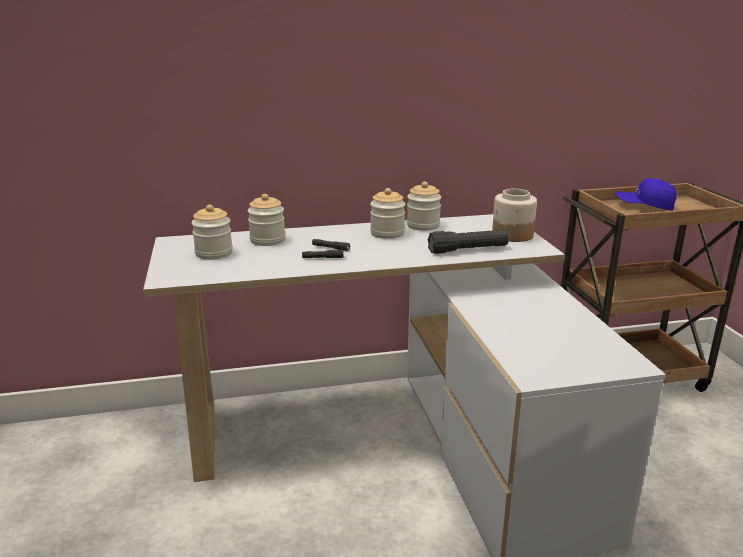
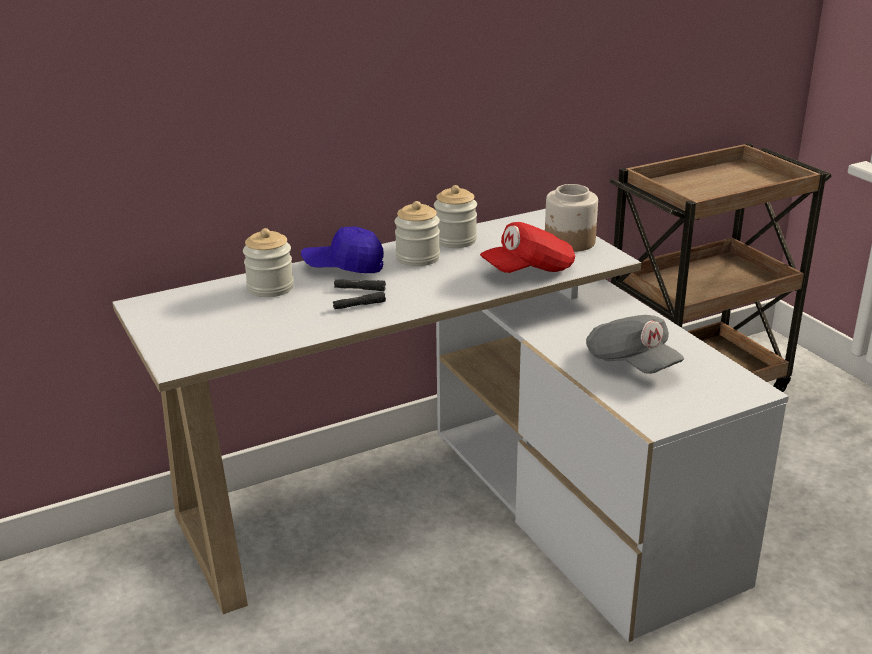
camera: 15 degrees left, 5 degrees up
jar [191,205,233,260] -> none
black flashlight [428,229,509,254] -> red cap [480,222,575,273]
blue cap [615,178,677,211] -> blue cap moved to [301,226,384,273]
none -> grey cap [586,315,684,374]

